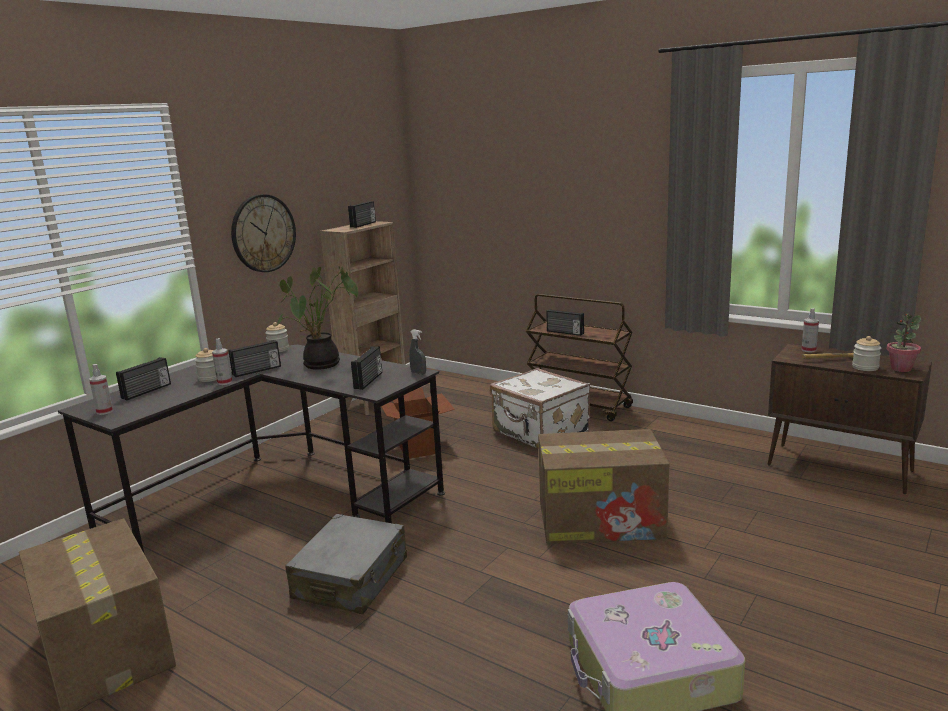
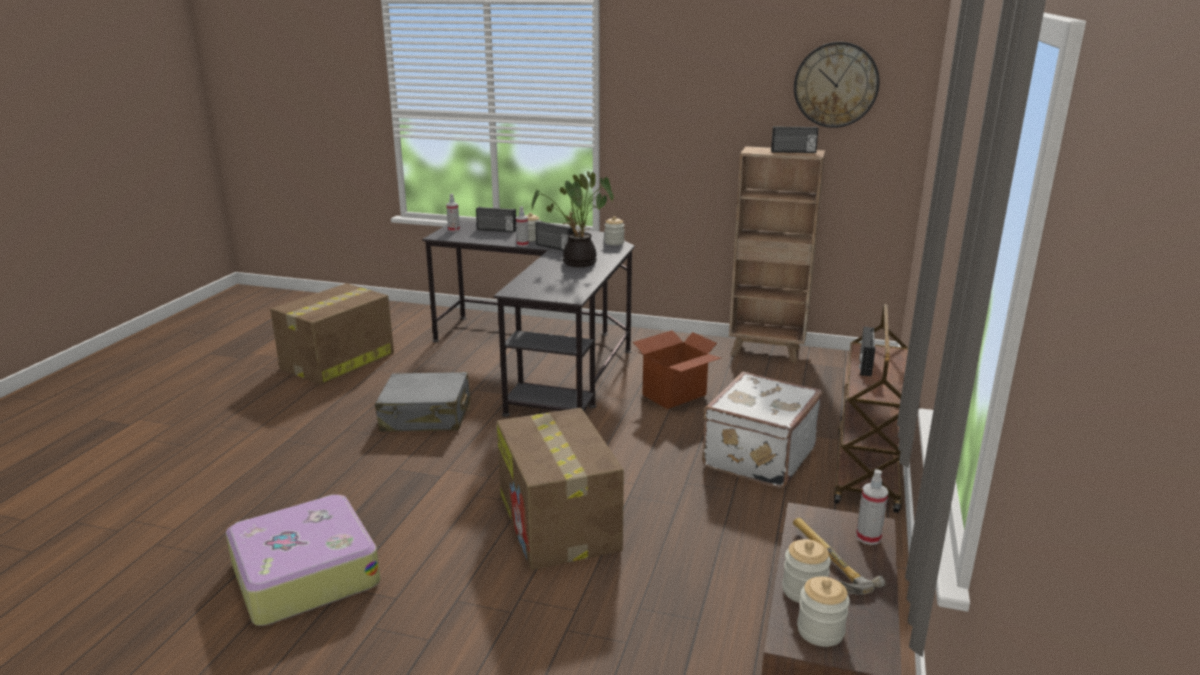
camera: 70 degrees right, 5 degrees up
wall clock [231,194,296,272] -> wall clock moved to [794,42,880,128]
radio [351,346,382,390] -> none
grey spray bottle [409,329,426,375] -> none
potted plant [887,313,921,372] -> jar [797,577,850,647]

